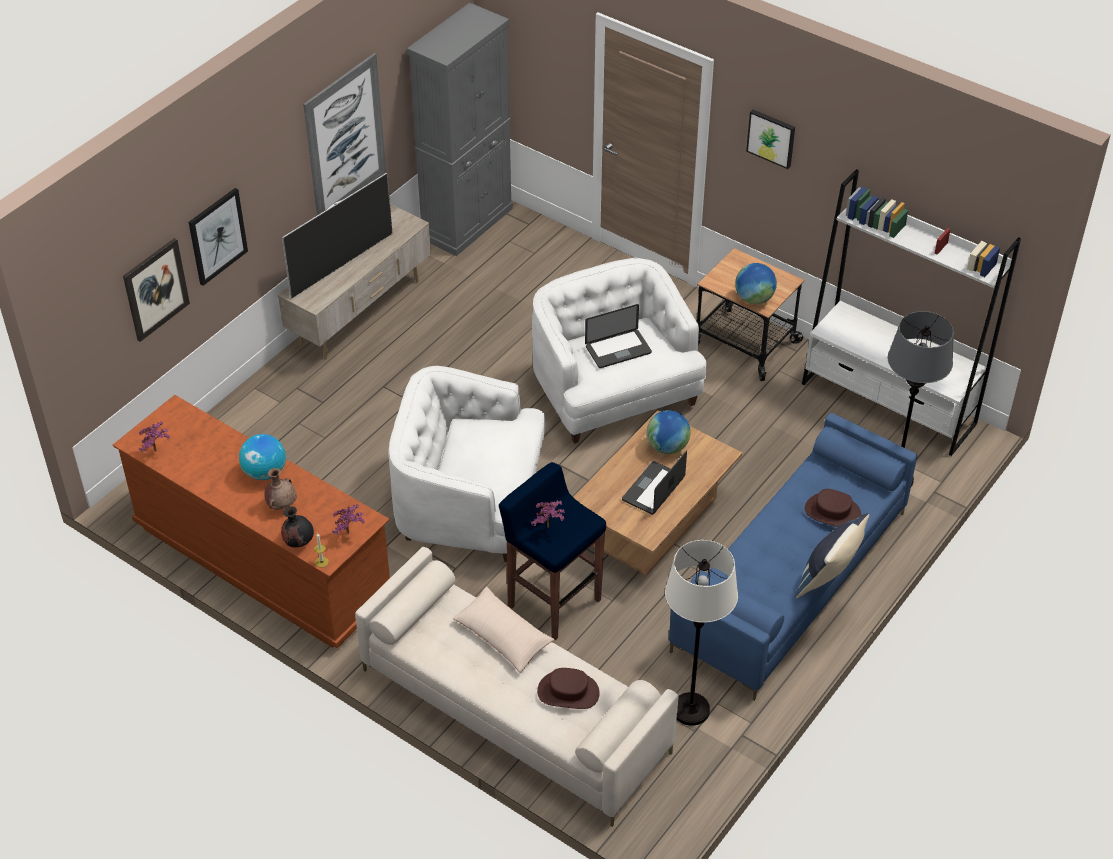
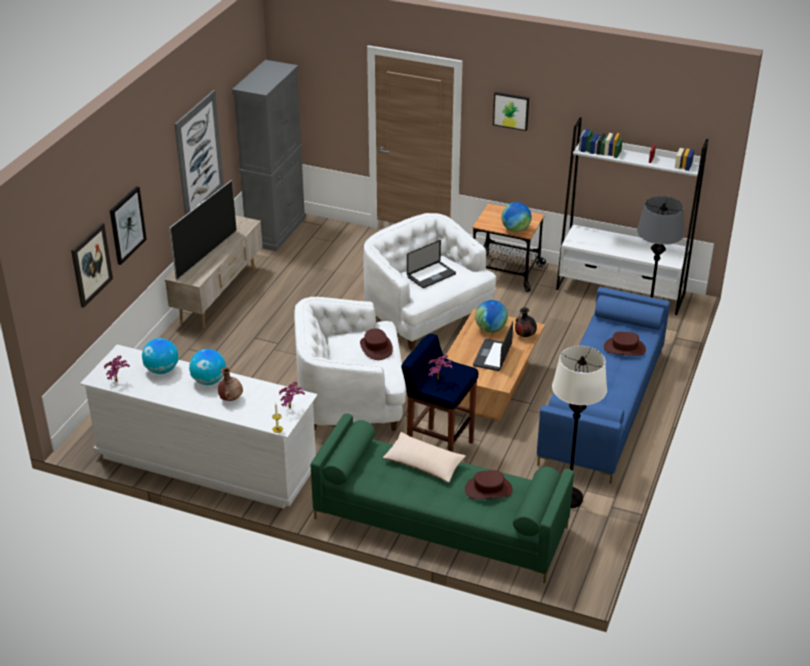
camera: 15 degrees left, 10 degrees down
brown dresser [113,395,390,648] -> white dresser [80,345,318,509]
black vase [281,507,314,548] -> black vase moved to [515,307,537,337]
beige sofa [355,547,678,827] -> green sofa [311,413,574,583]
blue pillow [795,513,869,598] -> none
none -> globe [142,338,178,374]
none -> brown hat [360,328,393,360]

